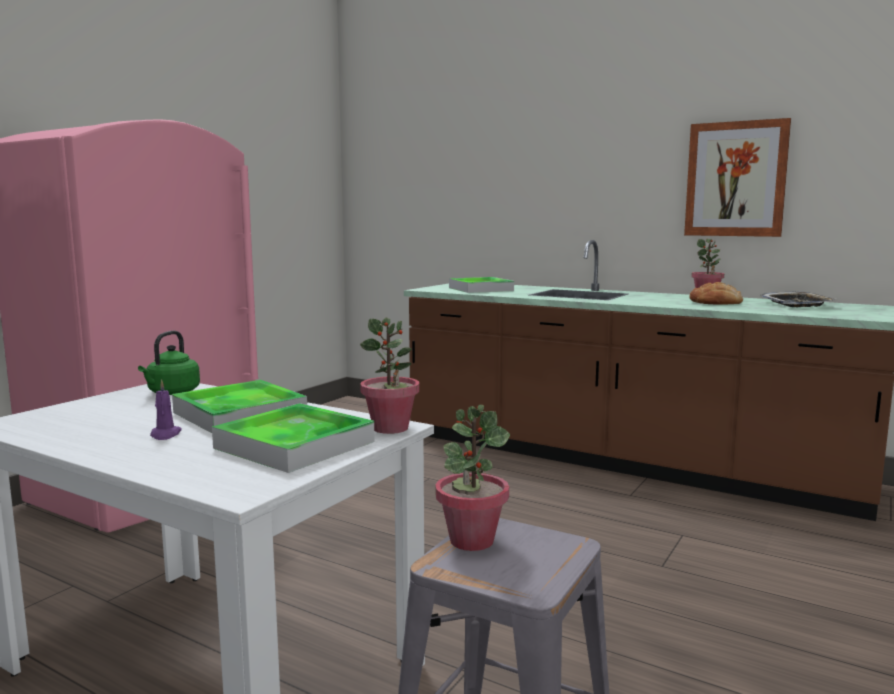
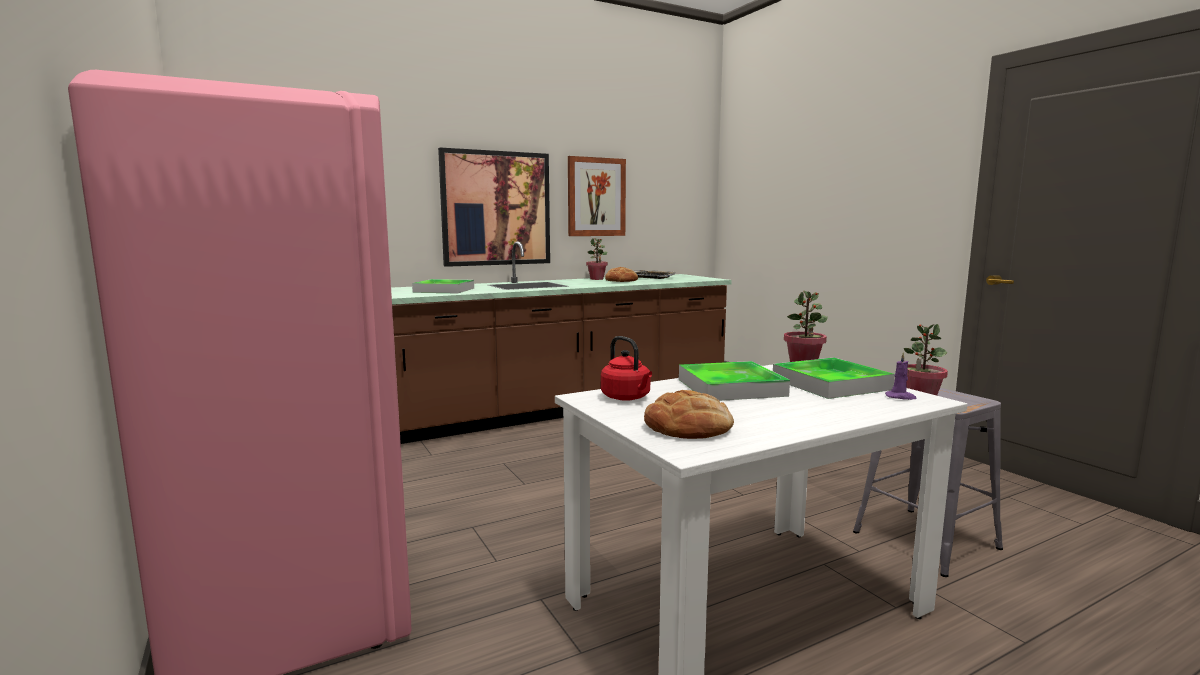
camera: 60 degrees left, 0 degrees up
green kettle [138,331,200,395] -> red kettle [601,336,652,401]
purple candle [150,379,182,440] -> purple candle moved to [885,352,917,400]
none -> picture [438,148,550,267]
none -> bread [644,390,734,439]

